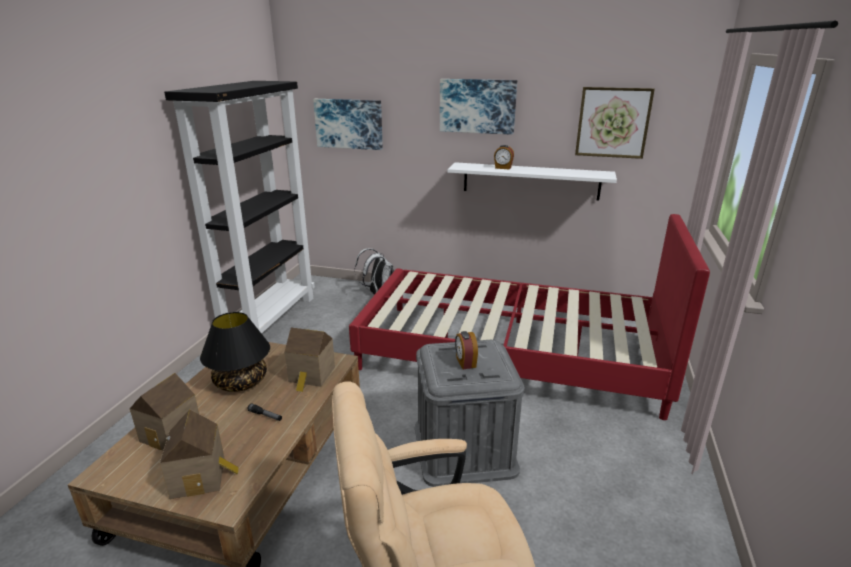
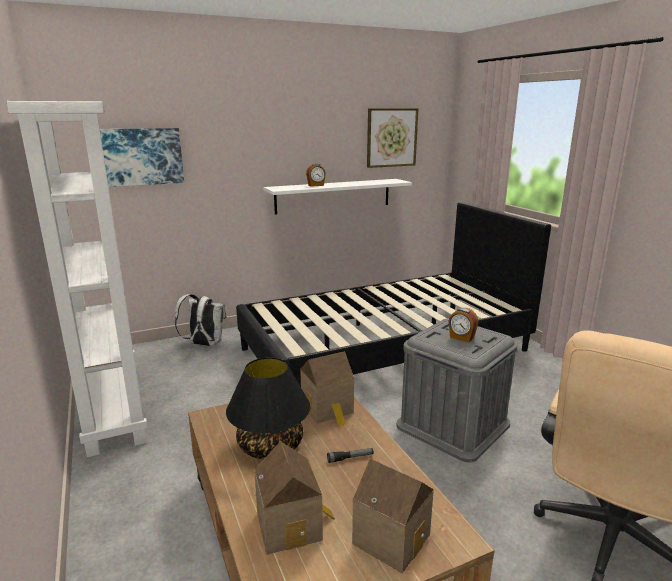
camera: 40 degrees left, 5 degrees down
black bookcase [164,81,315,334] -> white bookcase [6,101,148,457]
red bed [349,214,710,420] -> black bed [236,202,551,387]
picture [440,79,517,135] -> none

